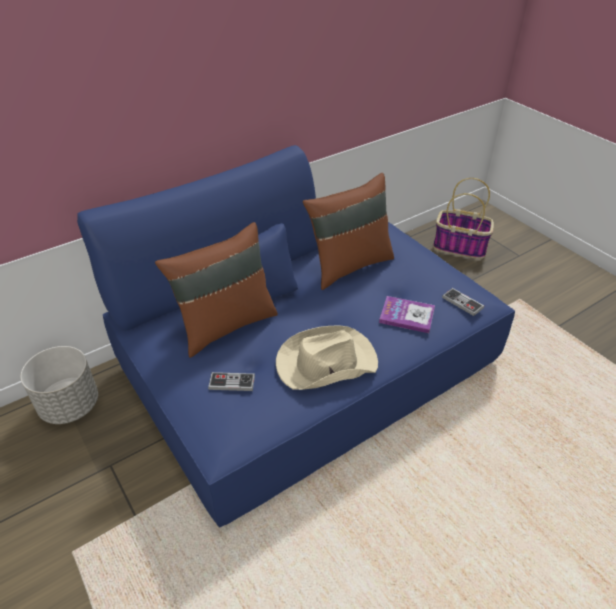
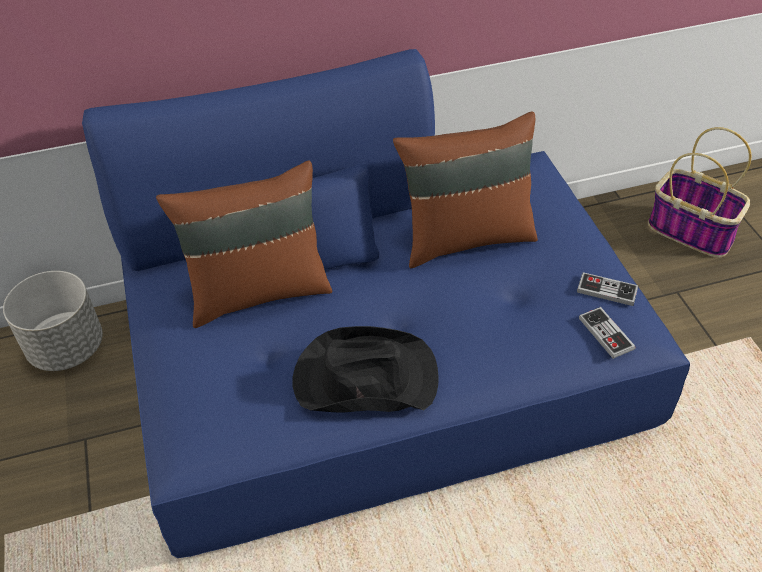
camera: 20 degrees right, 5 degrees up
game controller [208,372,255,391] -> game controller moved to [577,272,638,306]
beige hat [276,326,378,390] -> black hat [293,326,439,413]
book [379,296,435,333] -> none

